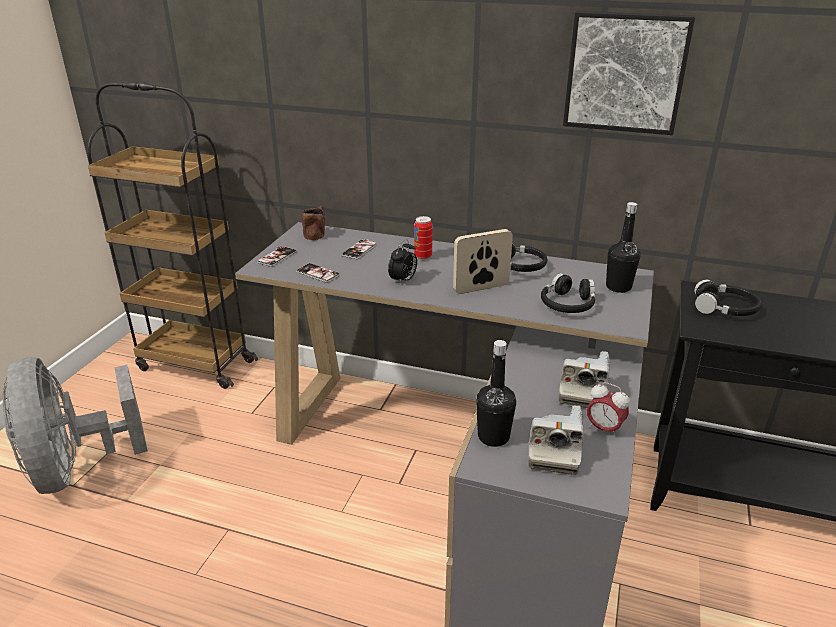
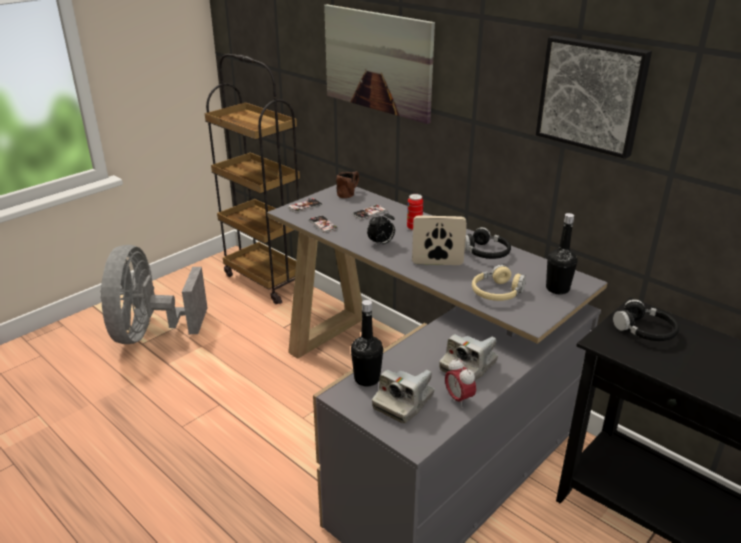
camera: 25 degrees right, 0 degrees up
black headphones [541,273,595,313] -> beige headphones [472,264,526,301]
none -> picture [324,4,435,124]

